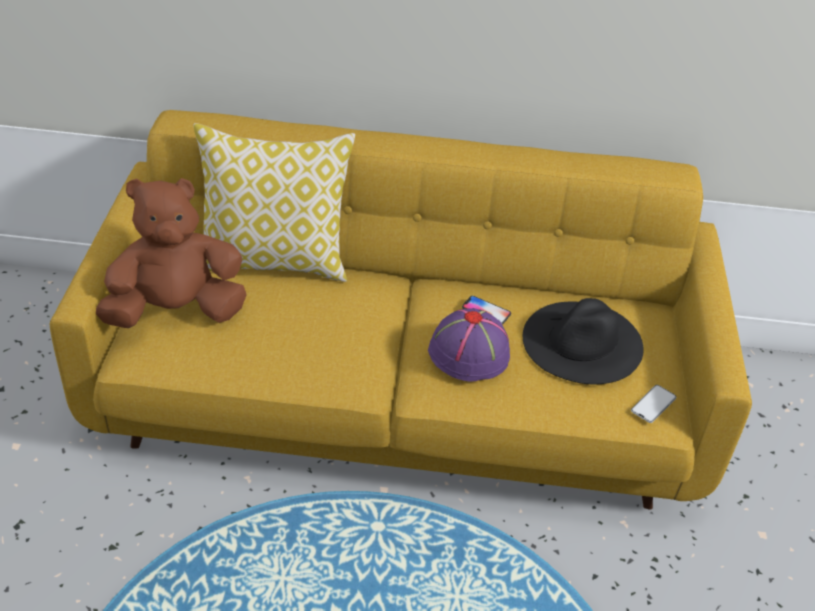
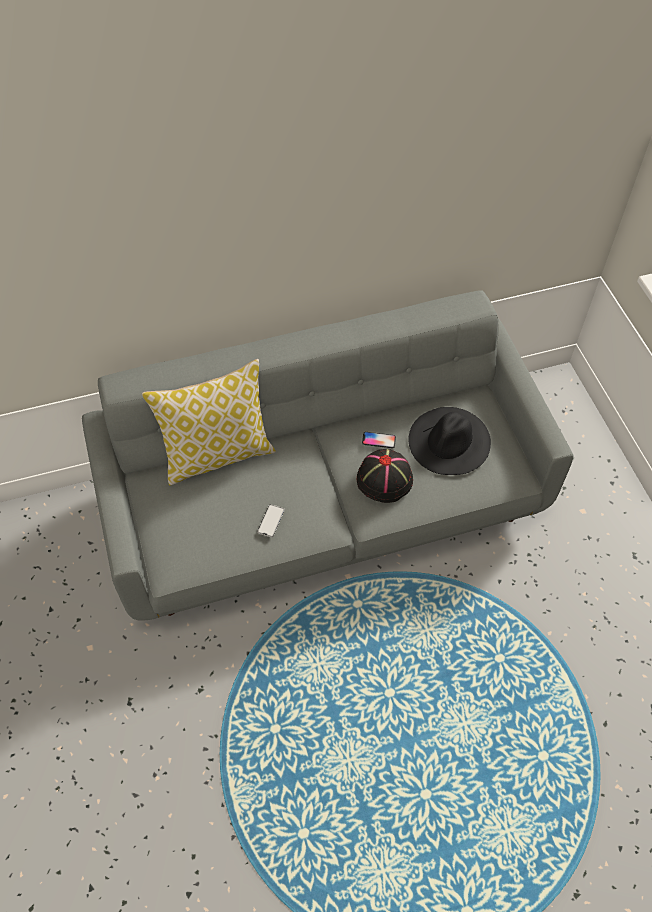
camera: 20 degrees left, 15 degrees up
yellow sofa [50,110,752,510] -> grey sofa [82,291,574,621]
brown plush toy [96,178,247,328] -> none
purple hat [428,308,510,382] -> black hat [357,449,413,503]
phone [631,385,676,423] -> phone moved to [257,504,285,537]

